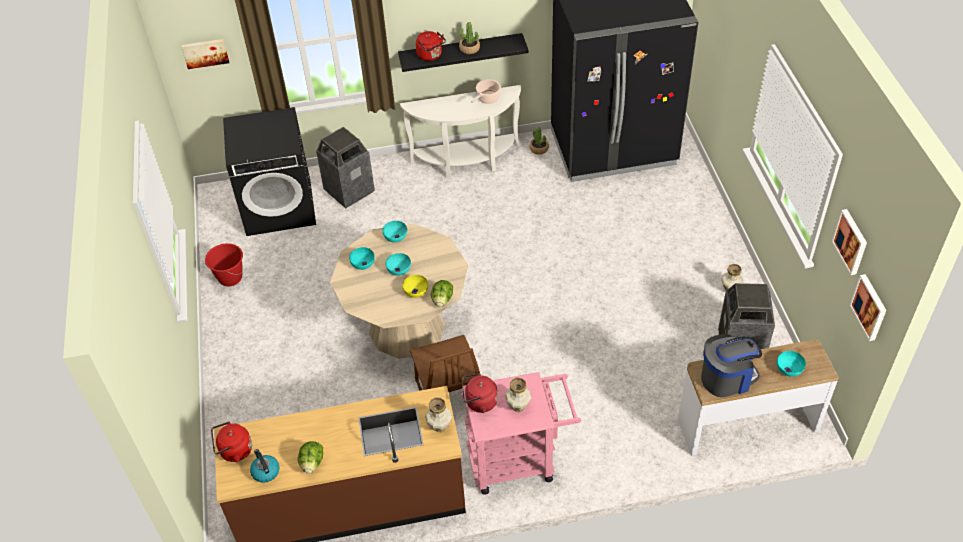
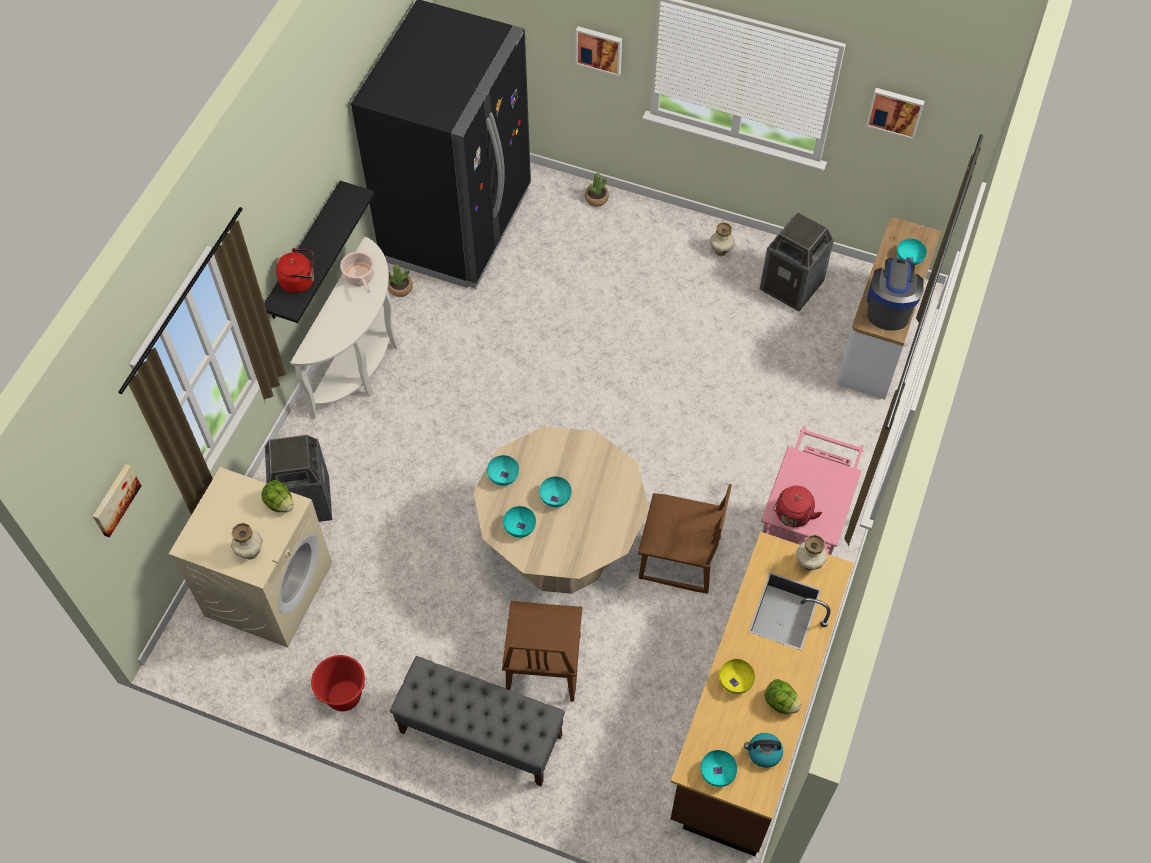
camera: 60 degrees left, 10 degrees up
red kettle [211,422,252,462] -> turquoise bowl [701,750,737,787]
black washing machine [223,107,316,236] -> beige washing machine [169,467,332,647]
yellow bowl [402,275,428,298] -> yellow bowl moved to [719,659,755,694]
lettuce [431,280,453,307] -> lettuce moved to [261,480,294,512]
potted plant [459,22,480,54] -> potted plant moved to [585,173,609,206]
vase [505,377,532,412] -> vase moved to [231,523,263,560]
picture [850,274,886,341] -> picture moved to [576,26,622,76]
none -> grey bench [390,656,565,786]
none -> brown chair [502,601,582,702]

